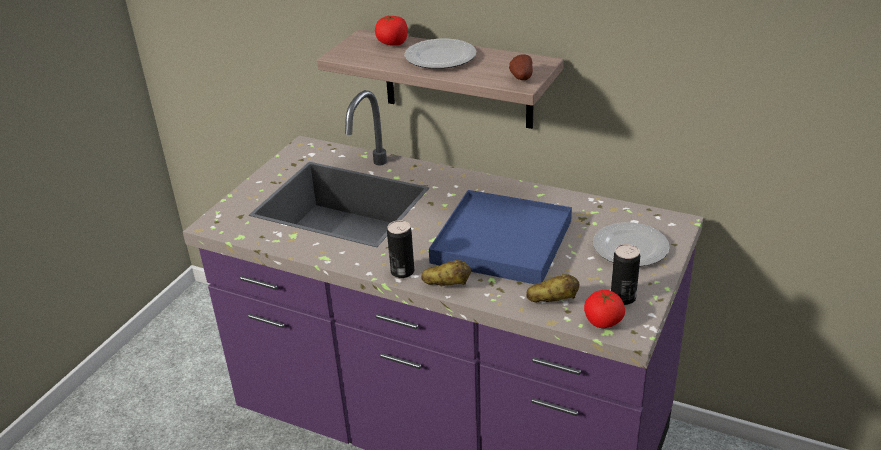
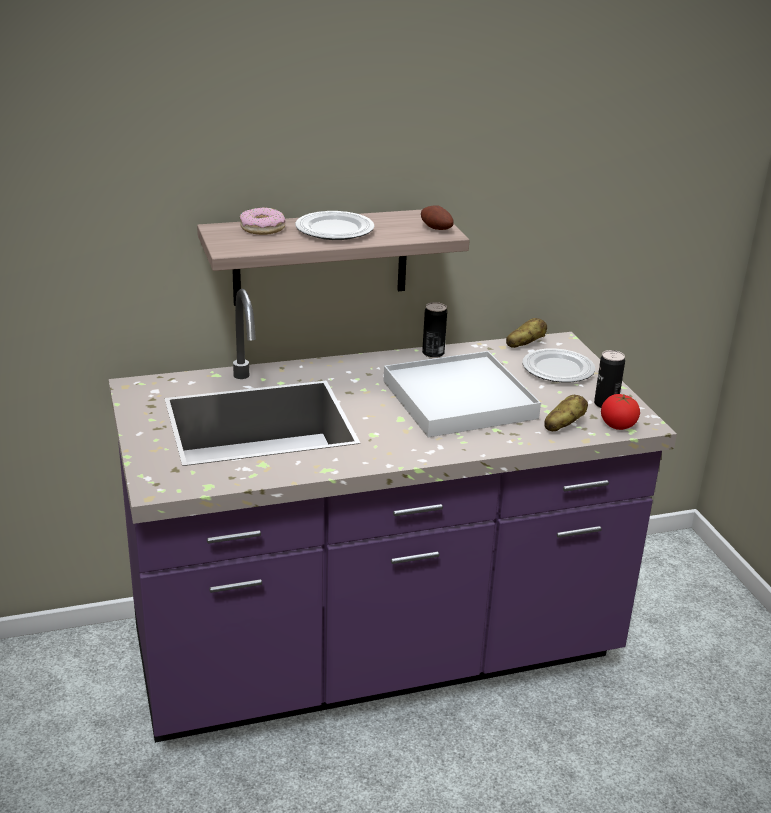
camera: 45 degrees left, 5 degrees down
tomato [375,15,408,46] -> donut [239,207,286,235]
can [387,220,414,278] -> can moved to [422,302,447,358]
potato [421,260,471,286] -> potato moved to [506,318,547,348]
blue tray [429,190,572,284] -> white tray [384,351,541,438]

